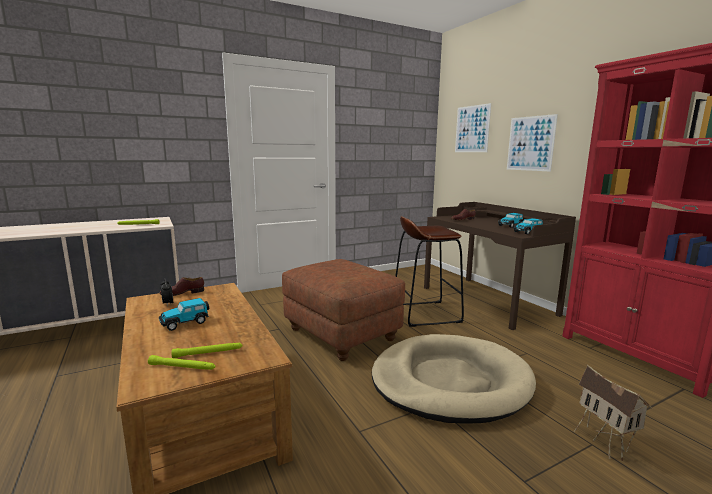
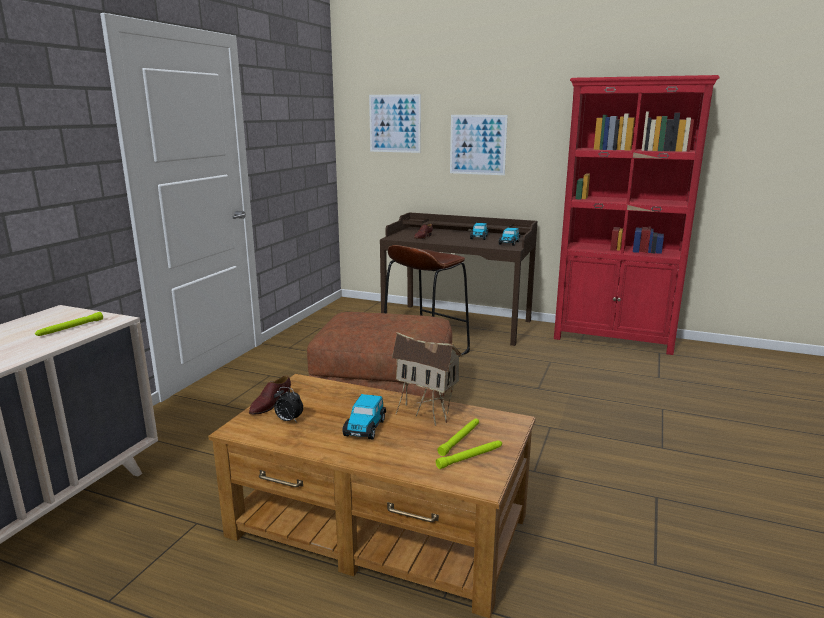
camera: 40 degrees left, 5 degrees up
beige dog bed [372,334,536,424] -> none
toy house [574,365,652,461] -> toy house moved to [392,332,463,426]

